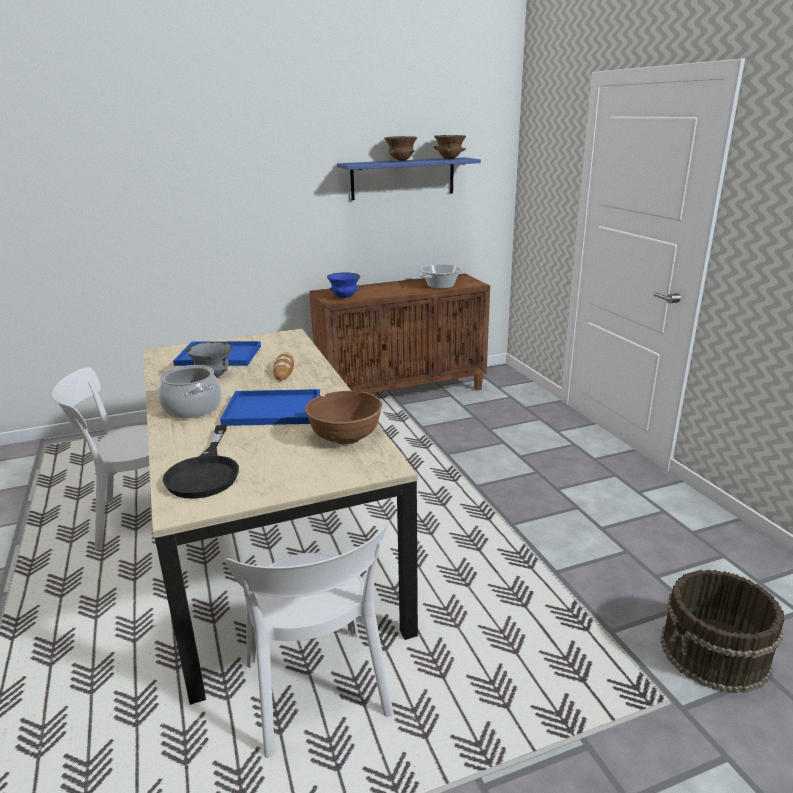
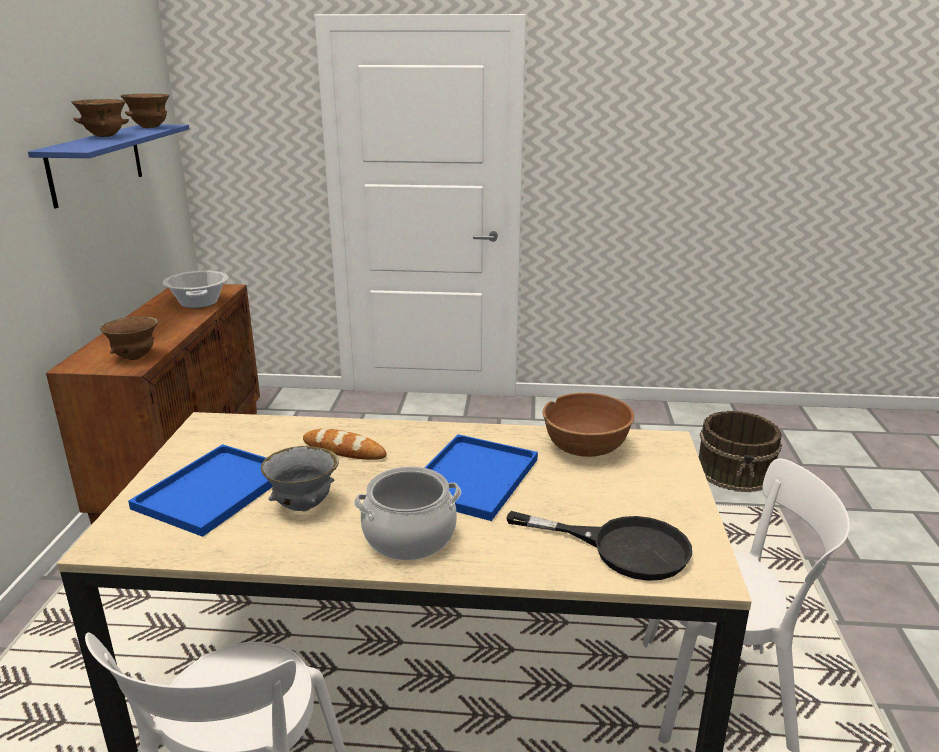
camera: 65 degrees left, 0 degrees up
blue bowl [327,272,360,299] -> brown bowl [100,316,158,360]

